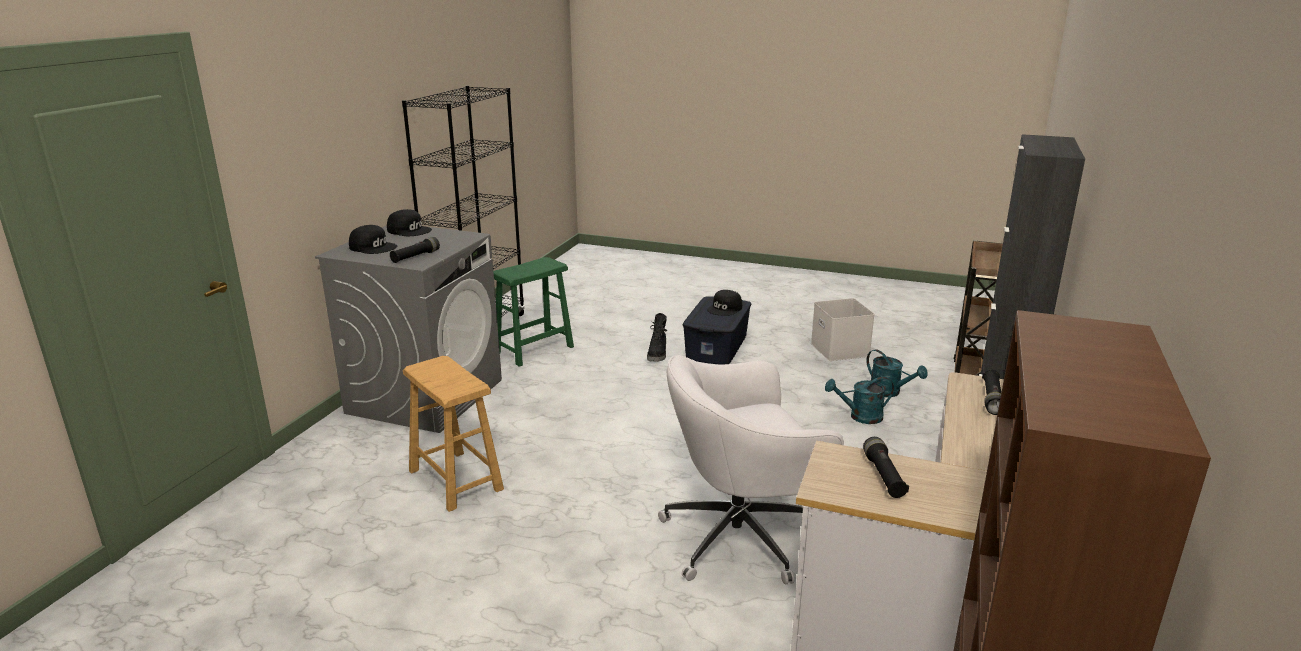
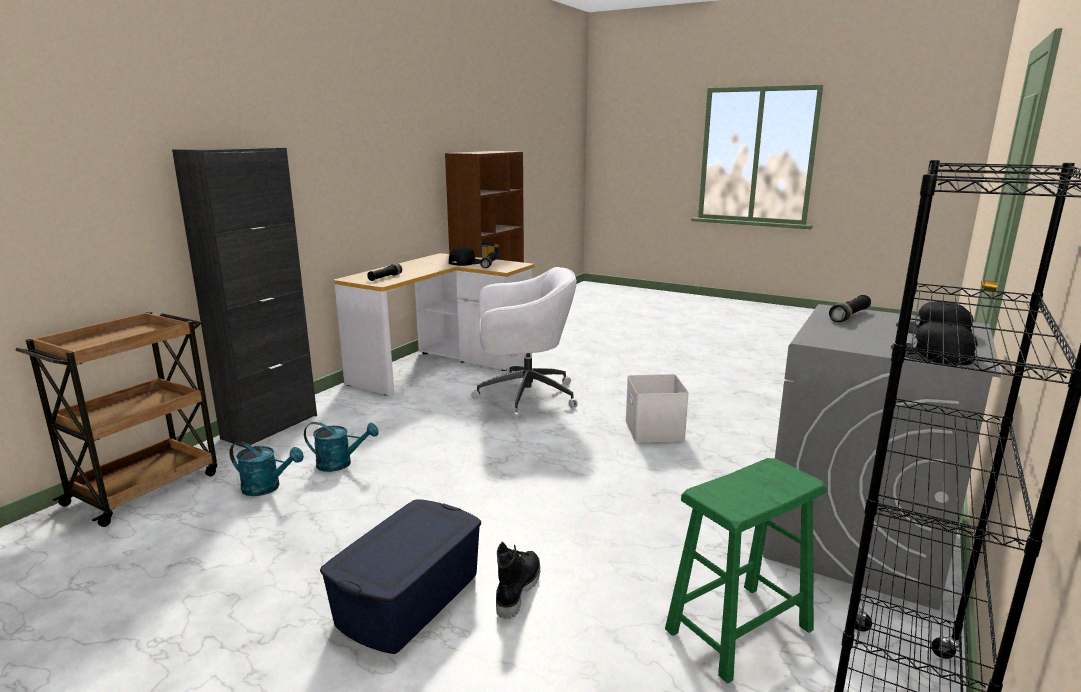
camera: 170 degrees left, 5 degrees down
brown stool [403,356,504,512] -> none
black cap [707,290,742,316] -> black cap moved to [449,247,481,266]
white storage box [811,298,875,361] -> white storage box moved to [625,374,689,443]
turquoise watering can [866,349,928,397] -> turquoise watering can turned 135 degrees clockwise [229,441,304,496]

